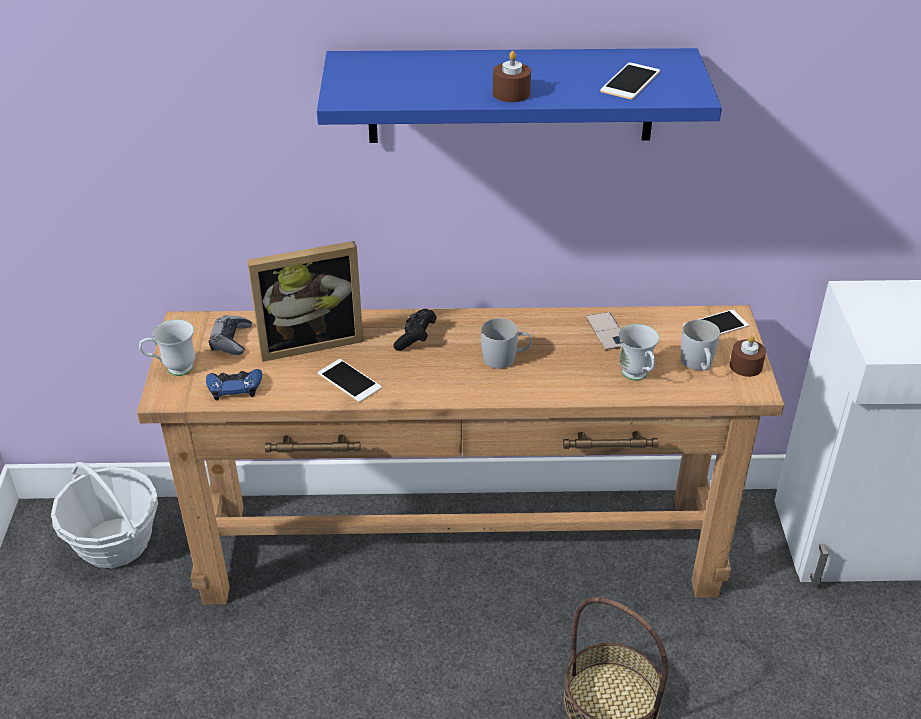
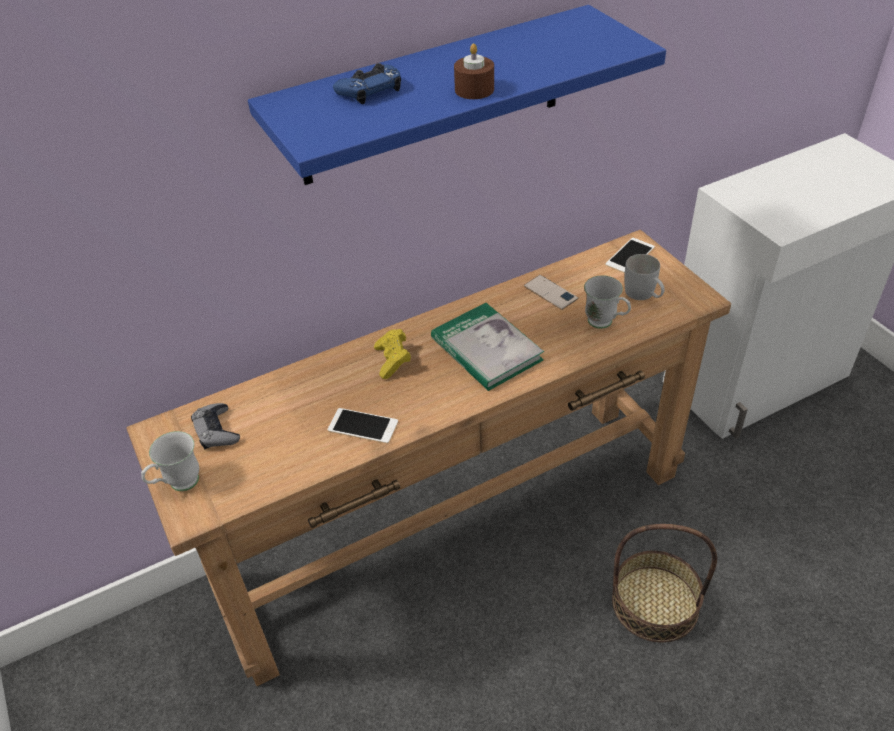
camera: 25 degrees left, 5 degrees up
basket [51,462,158,568] -> none
blue game controller [206,369,262,400] -> blue game controller moved to [333,63,401,104]
picture frame [247,241,363,362] -> none
black game controller [393,309,437,351] -> yellow game controller [374,329,411,379]
white mug [481,318,532,369] -> book [431,303,544,391]
phone [600,62,660,100] -> none
brown candle [730,335,766,377] -> none

